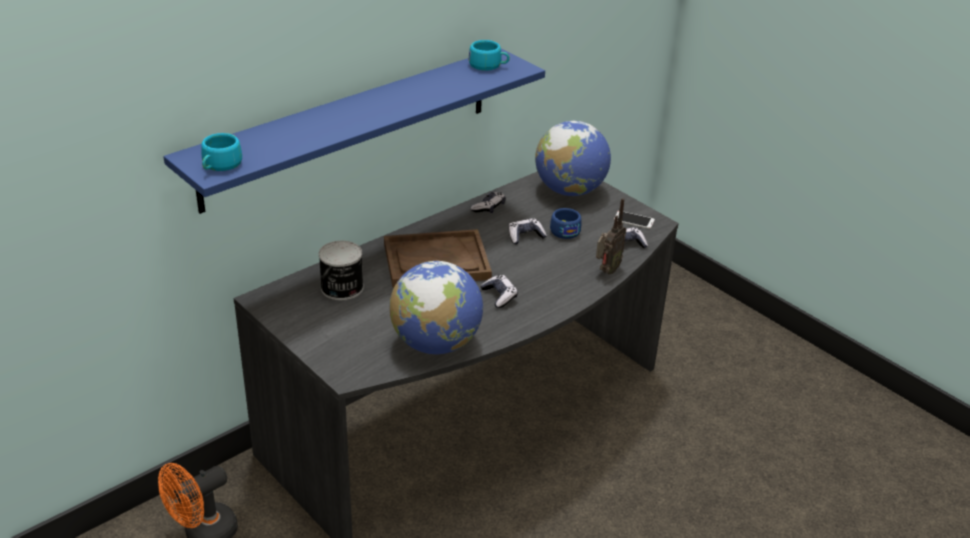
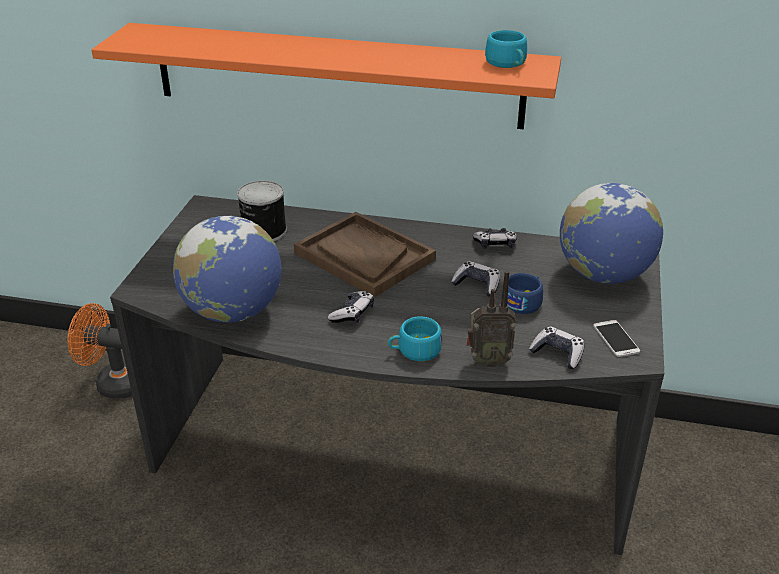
camera: 55 degrees right, 0 degrees up
blue shelf [163,49,545,214] -> orange shelf [91,23,561,129]
turquoise cup [202,133,242,171] -> turquoise cup moved to [388,316,442,361]

